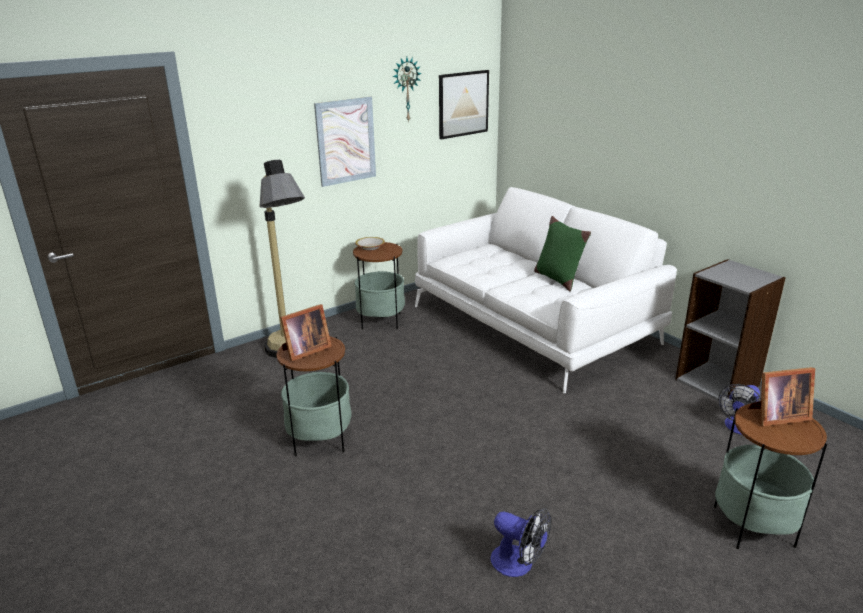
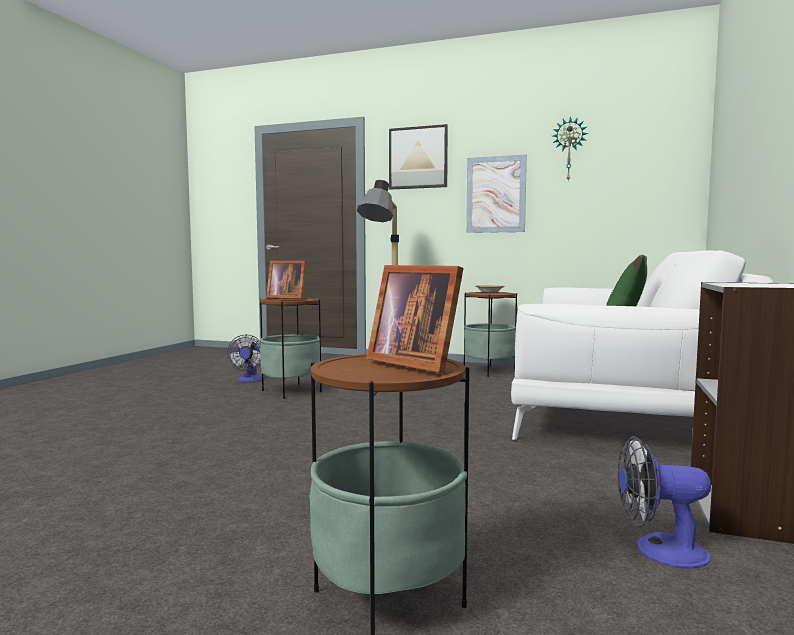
camera: 55 degrees right, 20 degrees down
picture [439,70,489,139] -> picture moved to [389,124,448,190]
fan [491,508,551,577] -> fan moved to [228,335,264,382]

